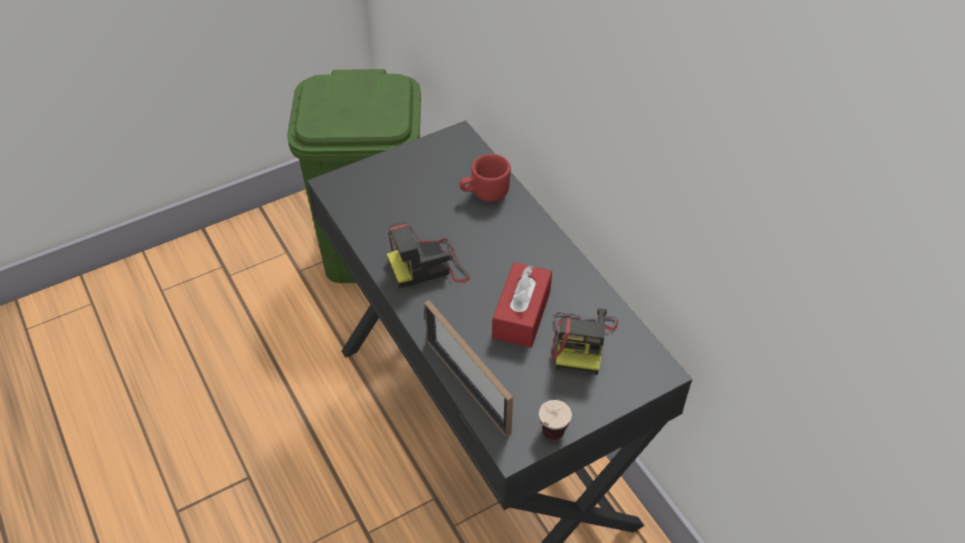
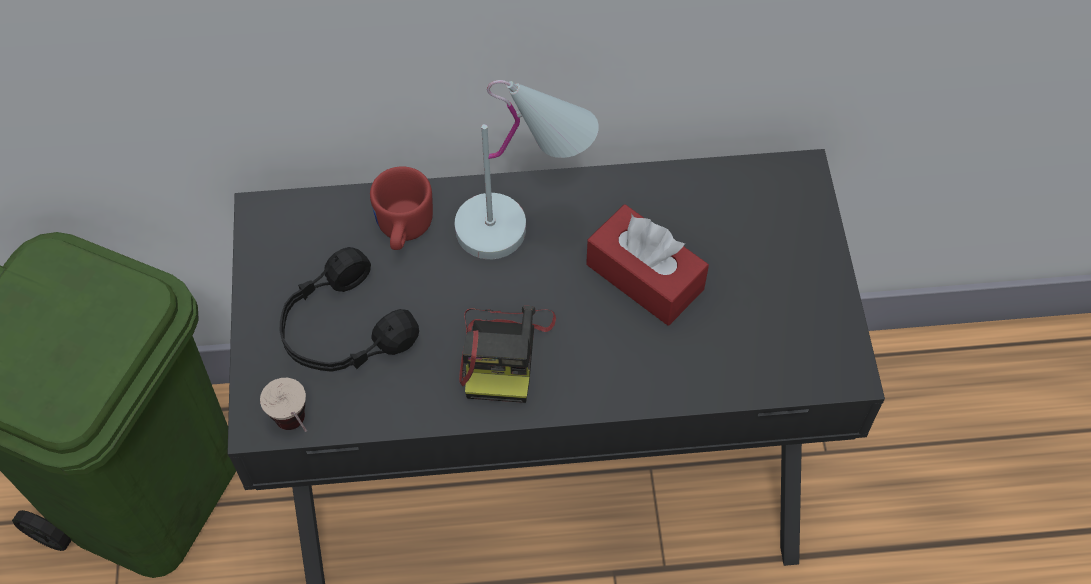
camera: 65 degrees left, 10 degrees up
picture frame [424,300,513,437] -> none
cup [533,400,572,440] -> cup moved to [260,378,307,432]
camera [551,308,618,375] -> none
none -> black headphones [280,247,419,372]
none -> white table lamp [455,80,599,259]

